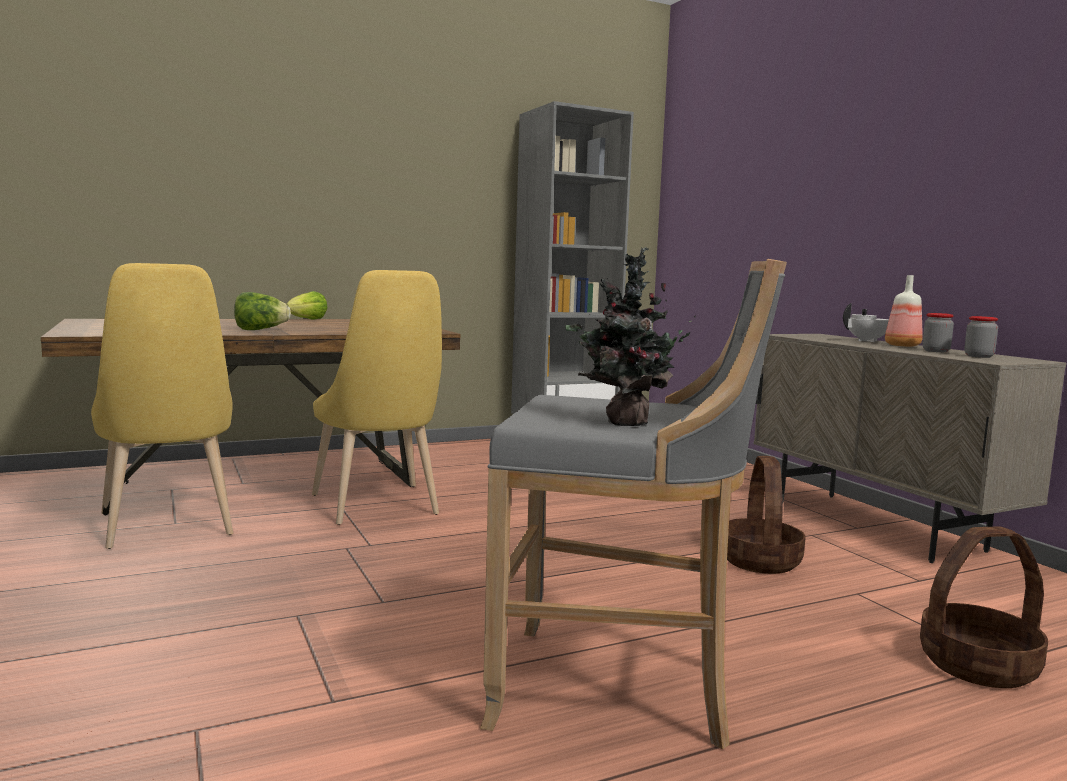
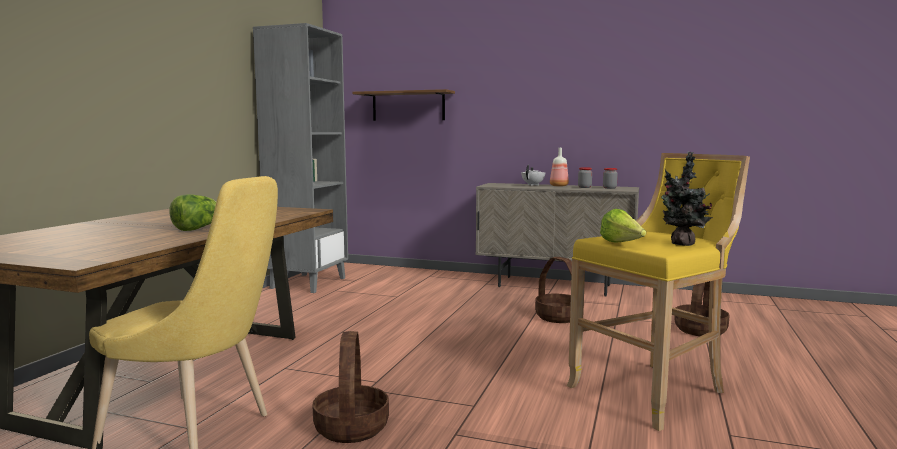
camera: 45 degrees left, 0 degrees up
lettuce [287,291,328,320] -> lettuce moved to [600,209,646,242]
yellow chair [312,270,442,525] -> none
grey stool [480,259,787,750] -> yellow stool [566,153,750,431]
none -> basket [312,331,389,443]
none -> brown shelf [352,89,455,121]

